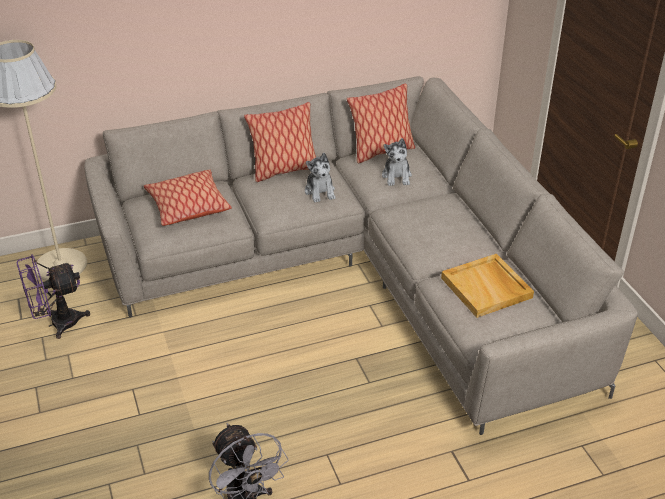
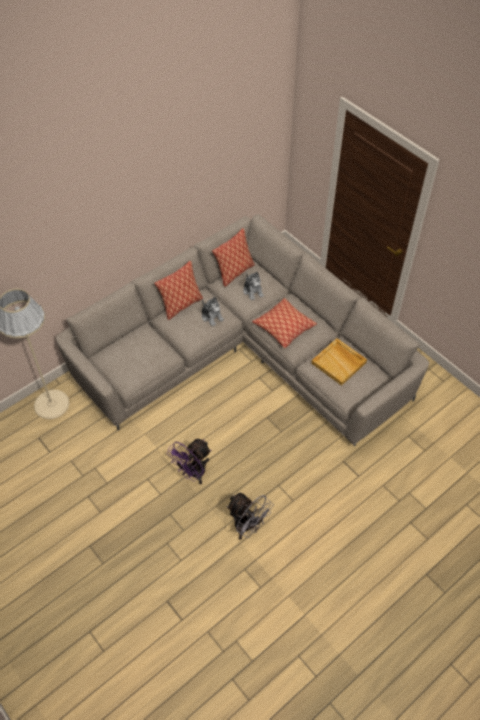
camera: 20 degrees left, 15 degrees up
purple fan [17,254,90,339] -> purple fan moved to [167,439,211,484]
pillow [144,170,232,226] -> pillow moved to [252,298,317,348]

